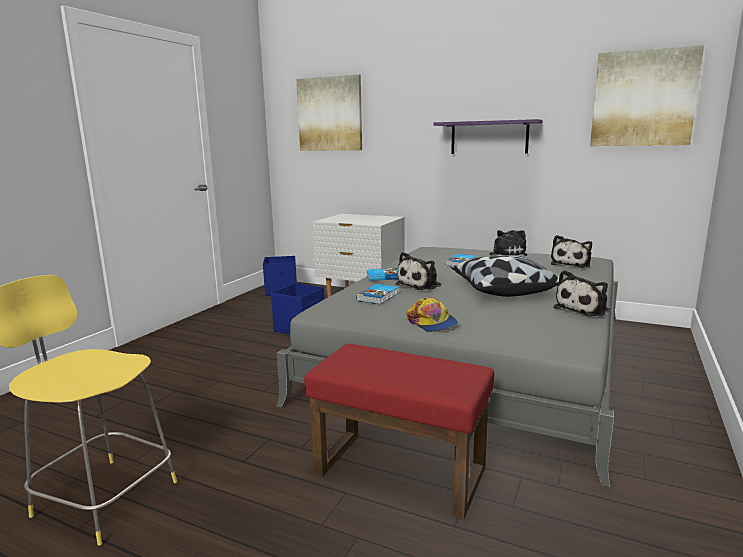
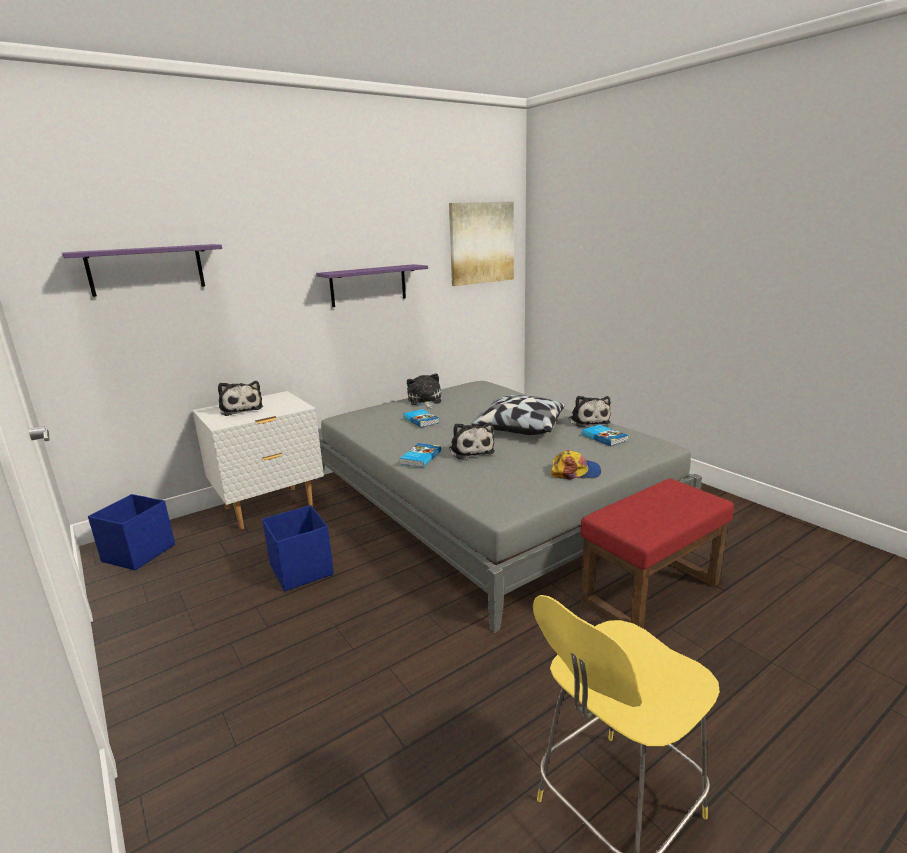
camera: 60 degrees left, 5 degrees up
picture [296,74,362,151] -> purple shelf [61,244,222,297]
book [356,284,399,304] -> book moved to [582,425,629,446]
plush toy [551,235,592,267] -> plush toy moved to [218,381,263,416]

